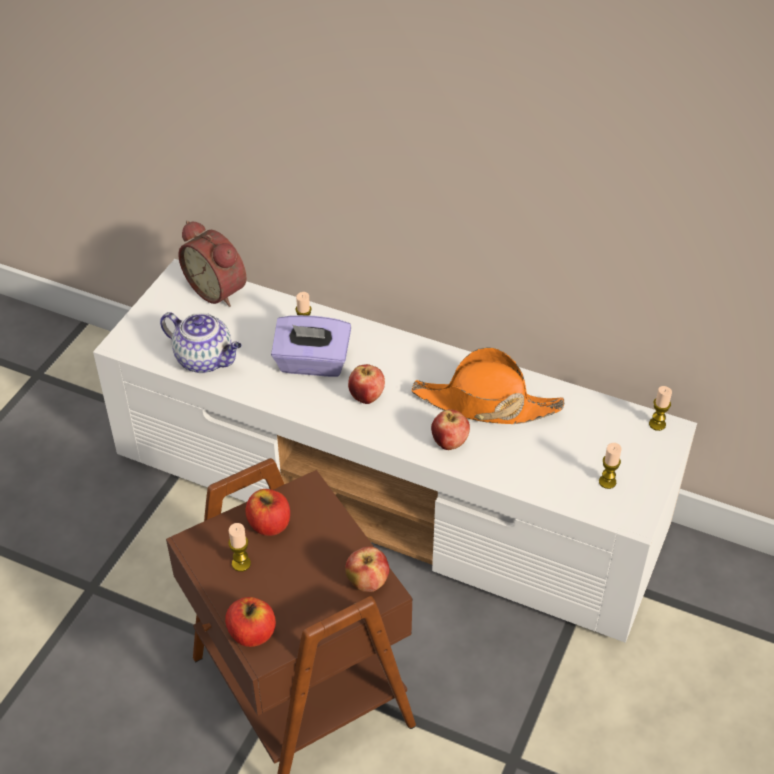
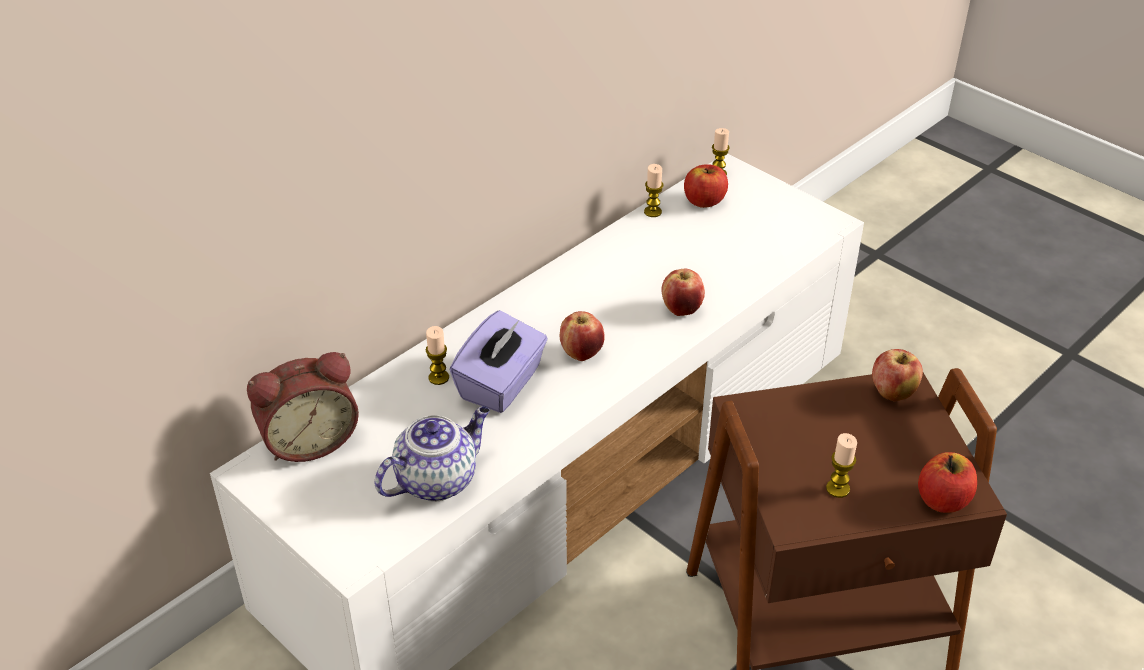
camera: 70 degrees left, 5 degrees down
apple [245,489,290,536] -> apple moved to [684,165,728,208]
orange hat [412,347,564,424] -> none
candle [599,443,621,489] -> candle moved to [644,164,663,217]

